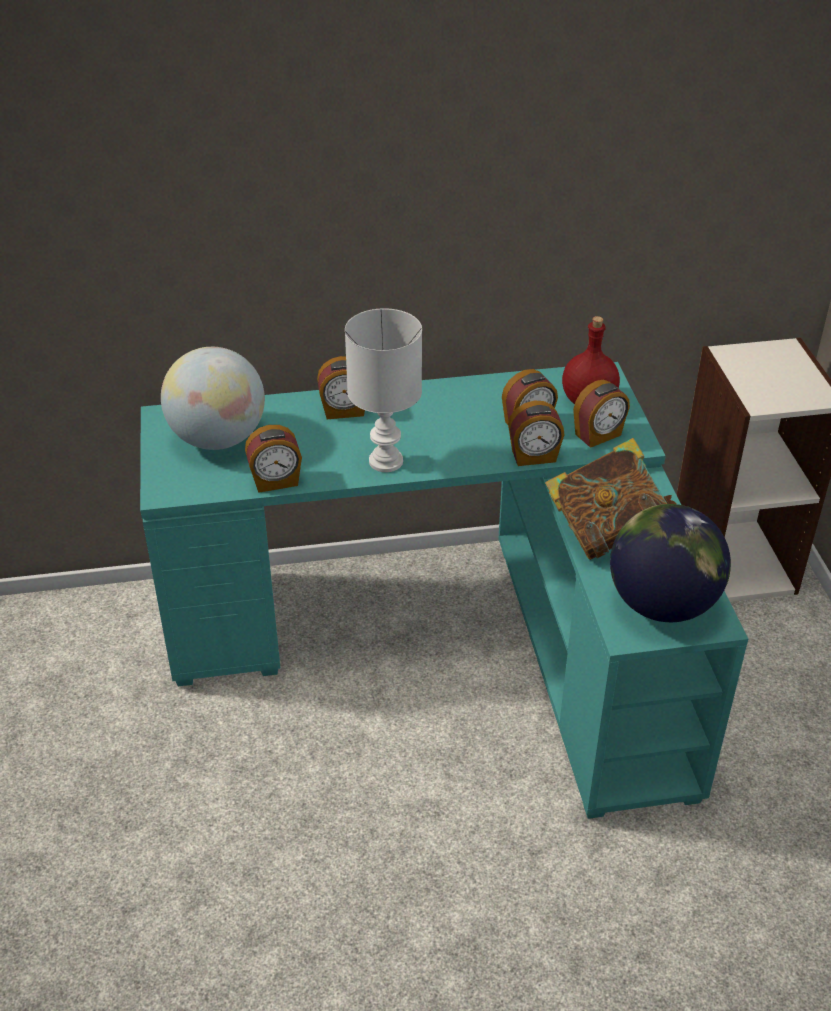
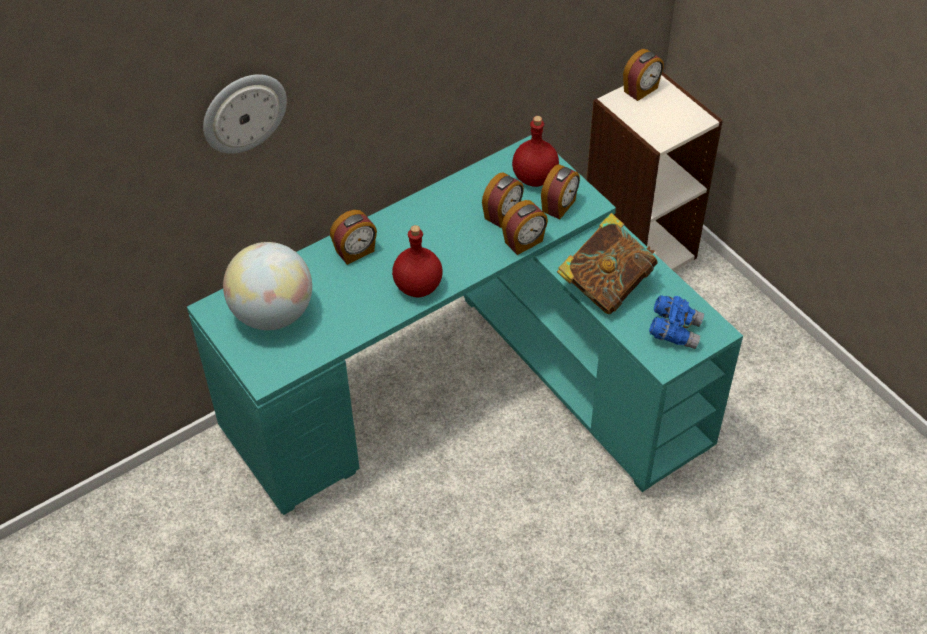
camera: 25 degrees left, 10 degrees up
alarm clock [245,425,302,493] -> alarm clock moved to [623,49,664,101]
white table lamp [345,308,422,472] -> red bottle [392,225,443,297]
globe [610,504,731,622] -> blue binoculars [649,295,704,349]
none -> wall clock [203,74,287,154]

